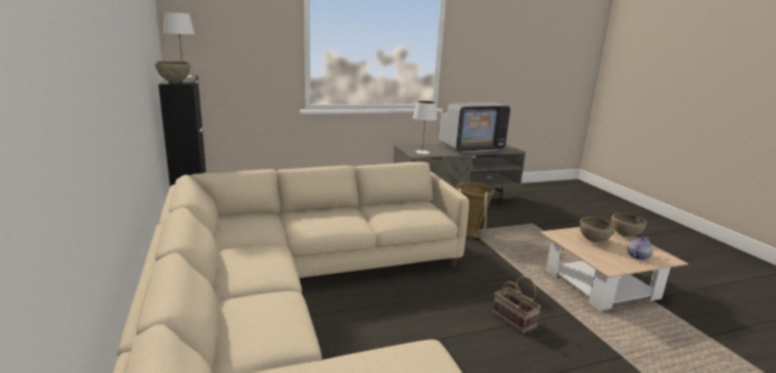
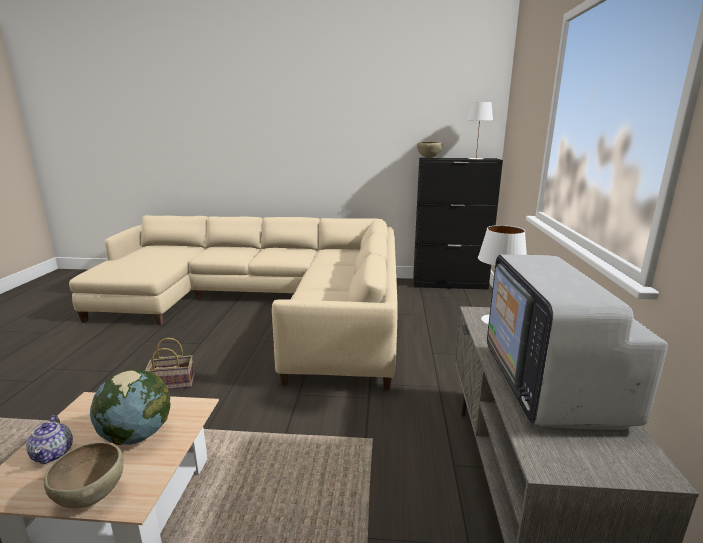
camera: 115 degrees right, 0 degrees up
basket [456,182,494,238] -> none
brown bowl [579,217,615,242] -> globe [90,370,171,445]

